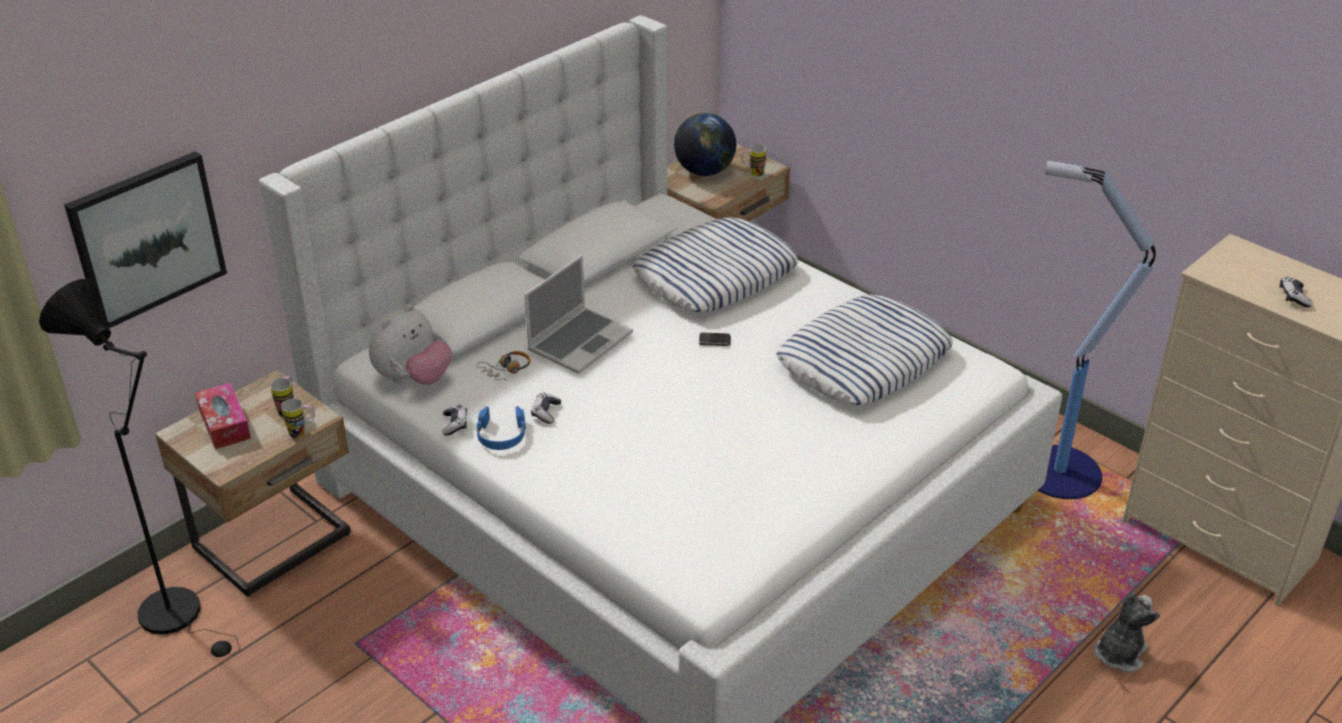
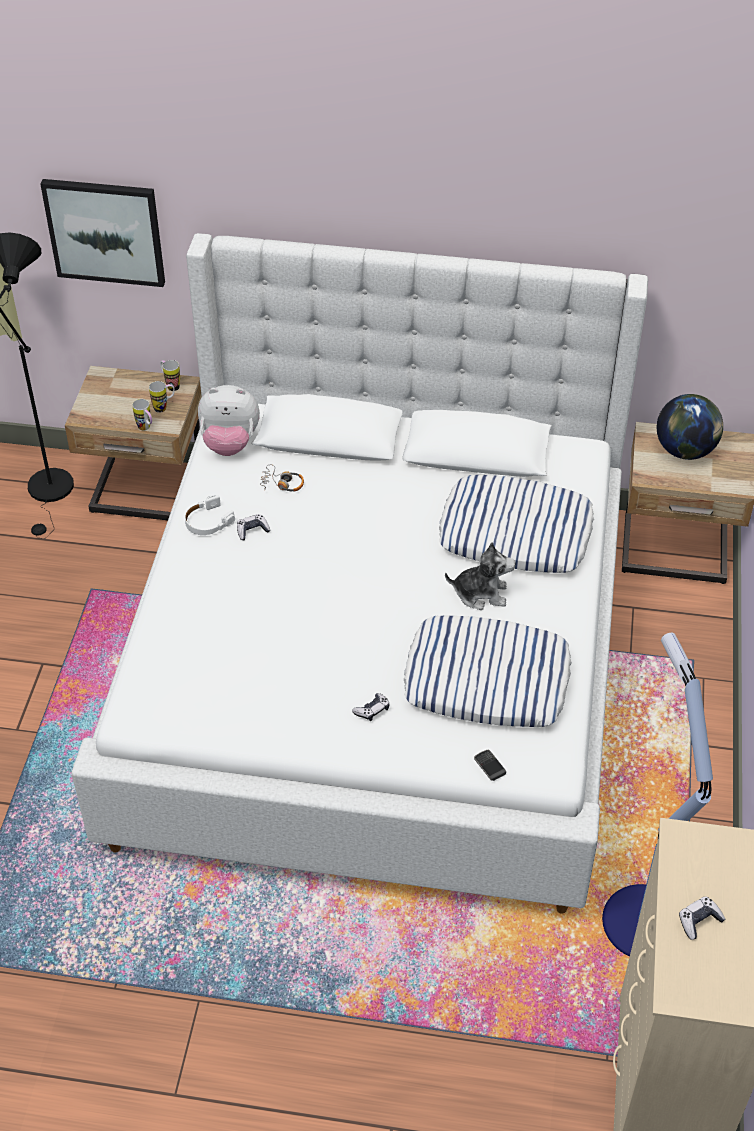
camera: 55 degrees right, 10 degrees up
tissue box [195,383,251,449] -> none
game controller [442,405,467,435] -> game controller moved to [352,693,390,721]
blue headphones [476,406,526,450] -> white headphones [185,495,235,535]
laptop [524,255,633,374] -> none
phone [698,333,731,346] -> phone moved to [474,750,506,781]
mug [742,144,766,176] -> mug moved to [160,360,180,391]
plush toy [1094,592,1160,672] -> plush toy moved to [445,542,515,610]

